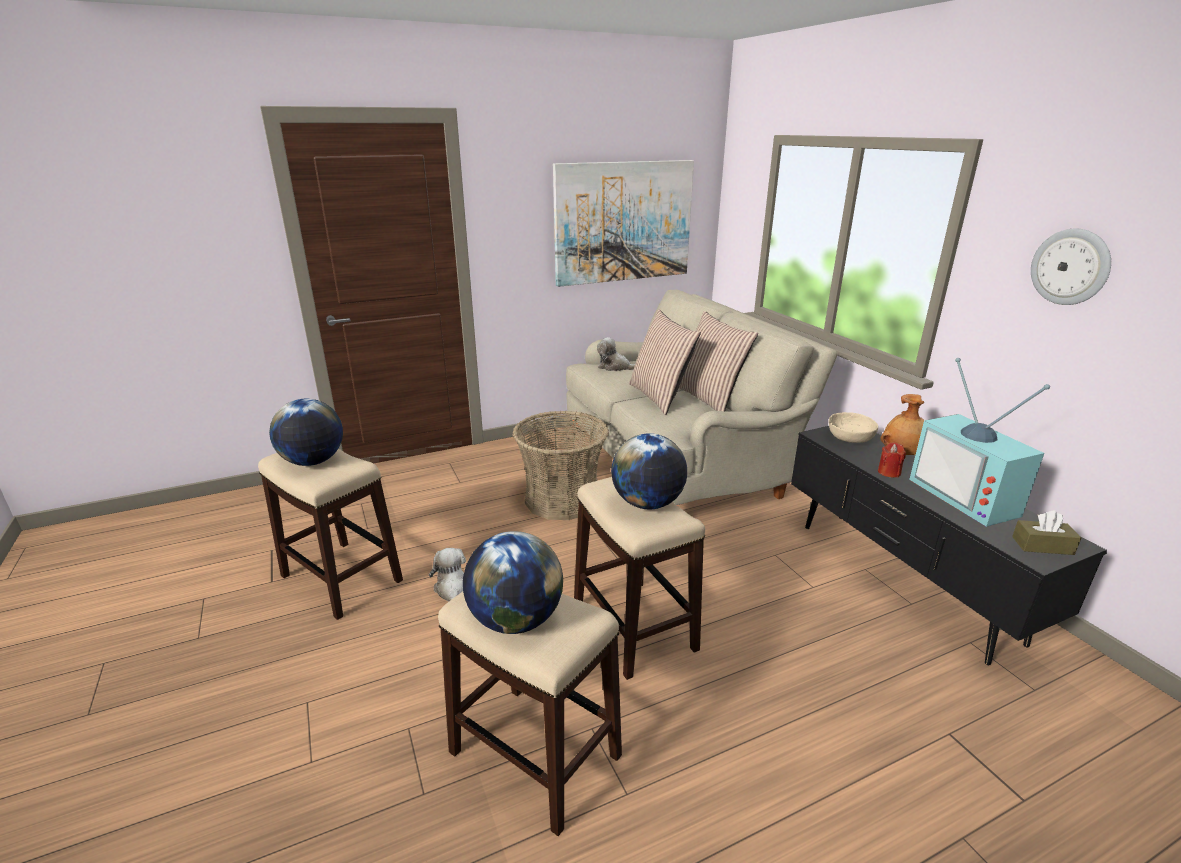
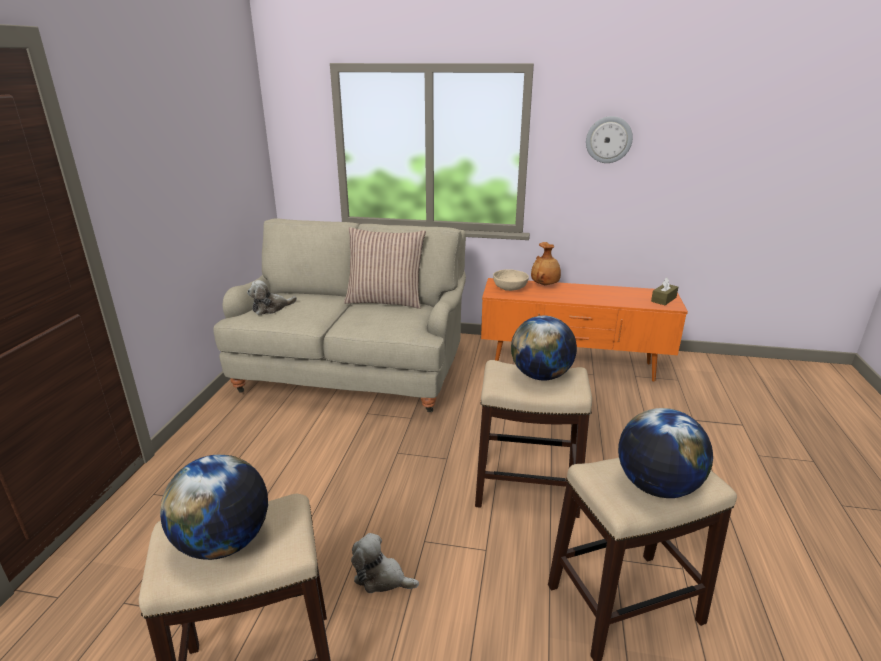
camera: 55 degrees left, 0 degrees up
basket [513,411,609,520] -> none
picture [553,160,694,287] -> none
pillow [629,310,701,415] -> none
black tv stand [791,426,1107,665] -> orange tv stand [481,278,688,382]
red candle [878,442,906,477] -> none
television [909,358,1050,527] -> none

